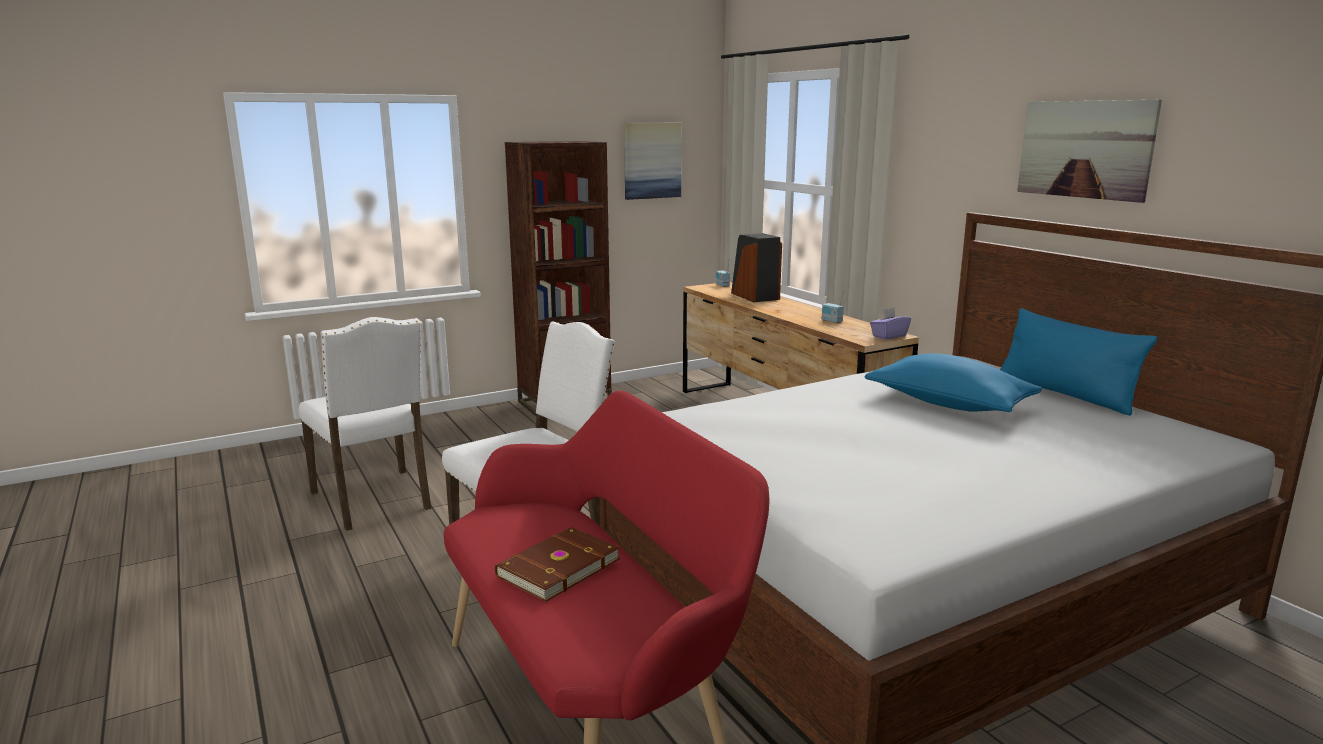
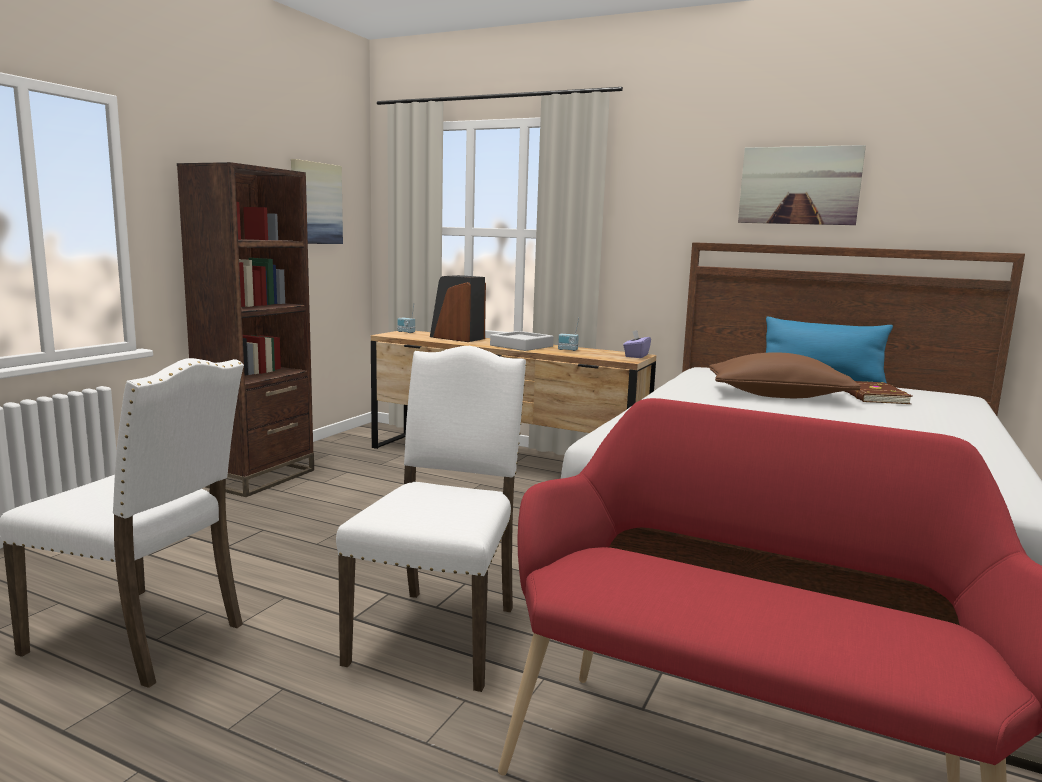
camera: 35 degrees left, 5 degrees down
brown book [495,527,620,602] -> brown book moved to [845,381,912,404]
blue pillow [865,353,1042,412] -> brown pillow [709,352,860,398]
none -> grey tray [490,331,554,351]

